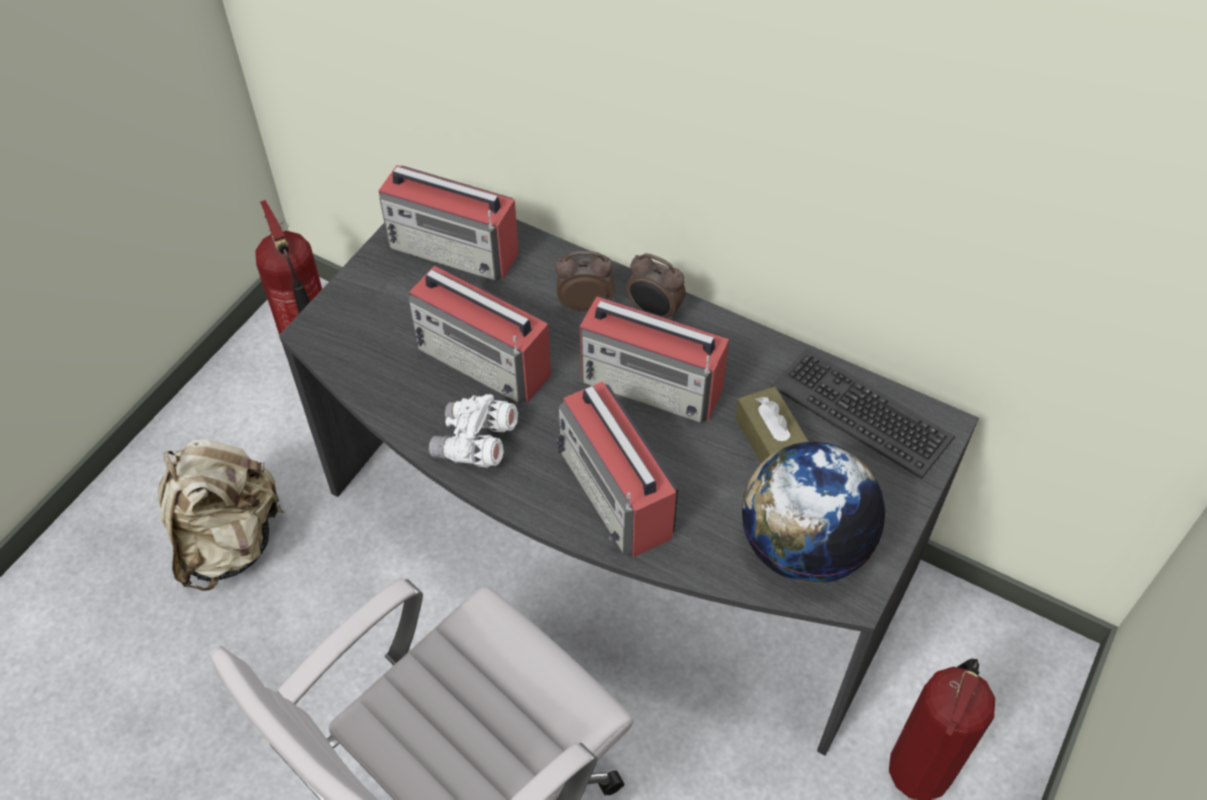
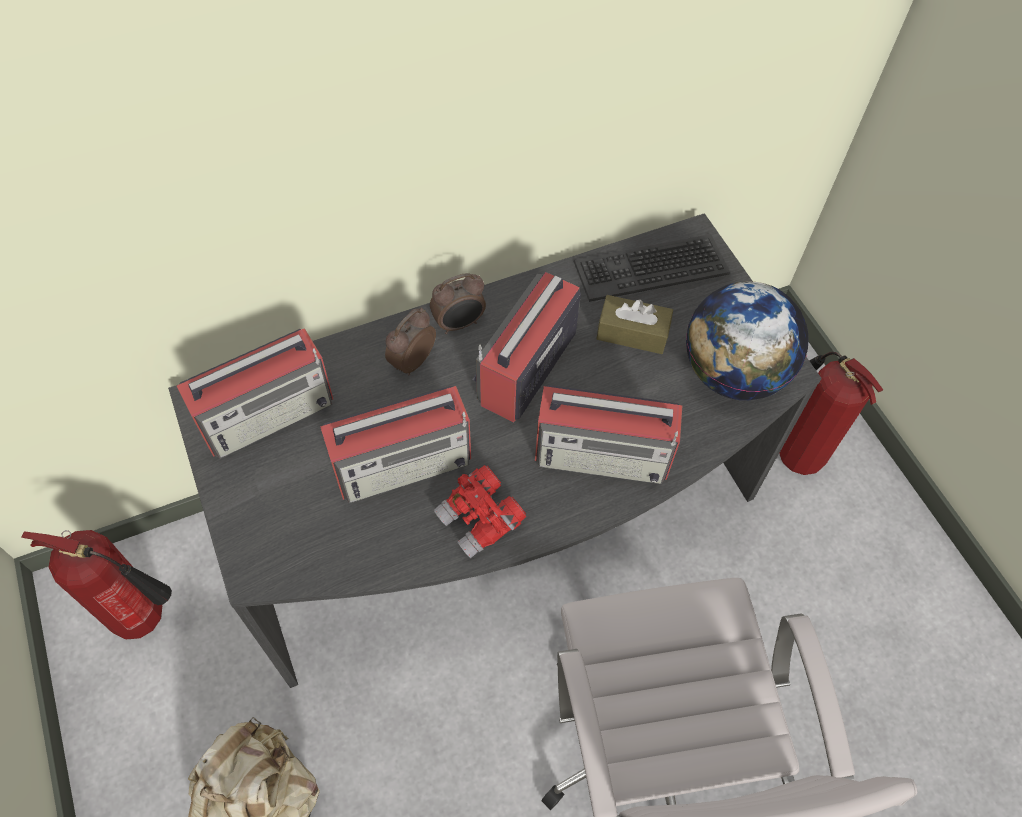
camera: 55 degrees left, 5 degrees up
white binoculars [429,394,518,468] -> red binoculars [433,465,526,558]
radio [580,296,729,423] -> radio turned 150 degrees clockwise [473,272,581,423]

